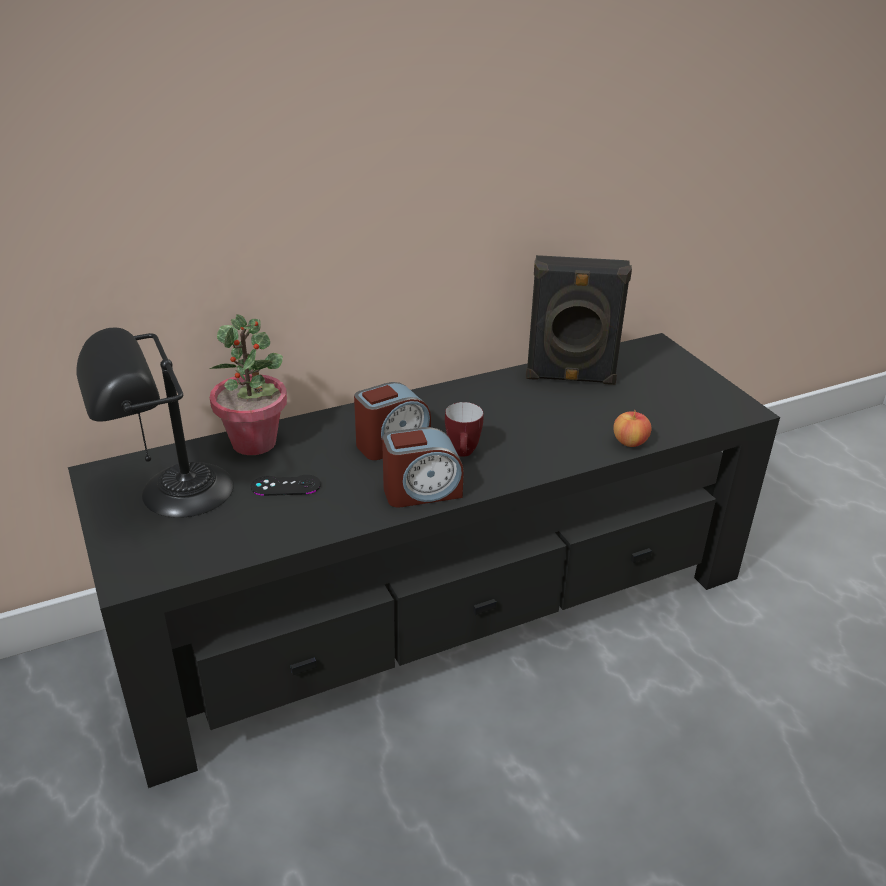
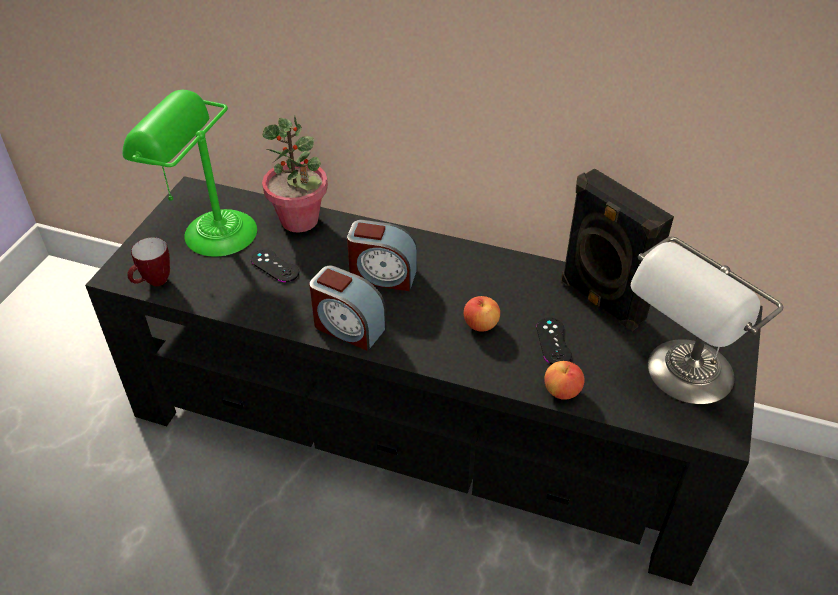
camera: 45 degrees right, 10 degrees up
black table lamp [76,328,234,518] -> green table lamp [123,90,257,257]
mug [445,402,484,457] -> mug moved to [127,237,170,286]
none -> apple [464,296,500,332]
none -> black game controller [536,317,572,364]
none -> white table lamp [631,237,783,404]

